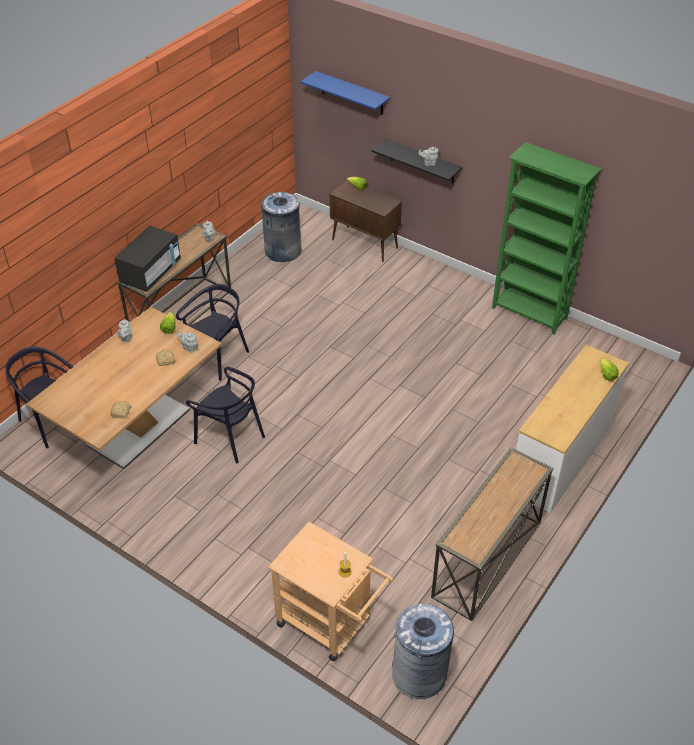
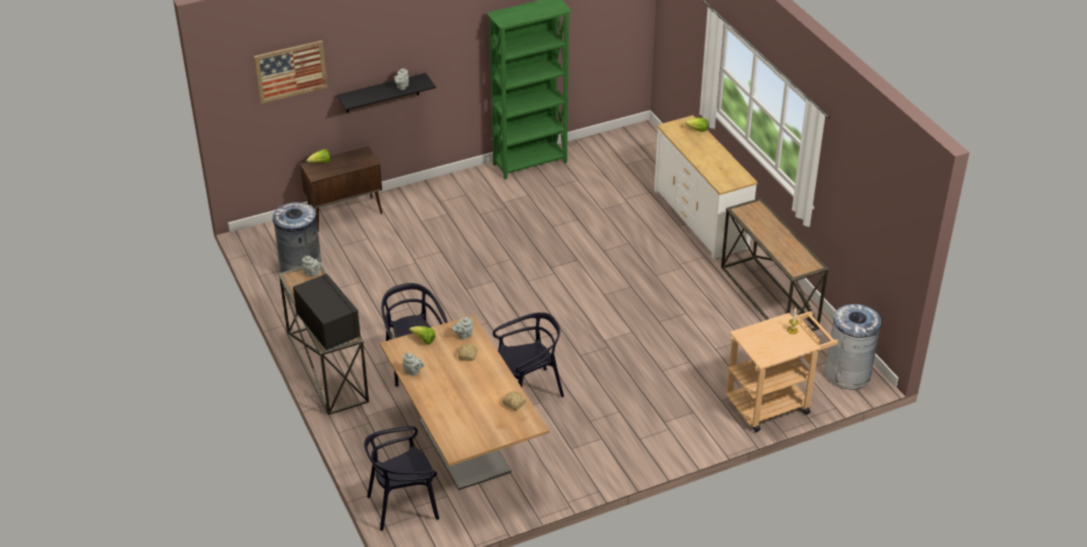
camera: 60 degrees left, 5 degrees down
blue shelf [301,71,390,115] -> picture [254,40,327,104]

